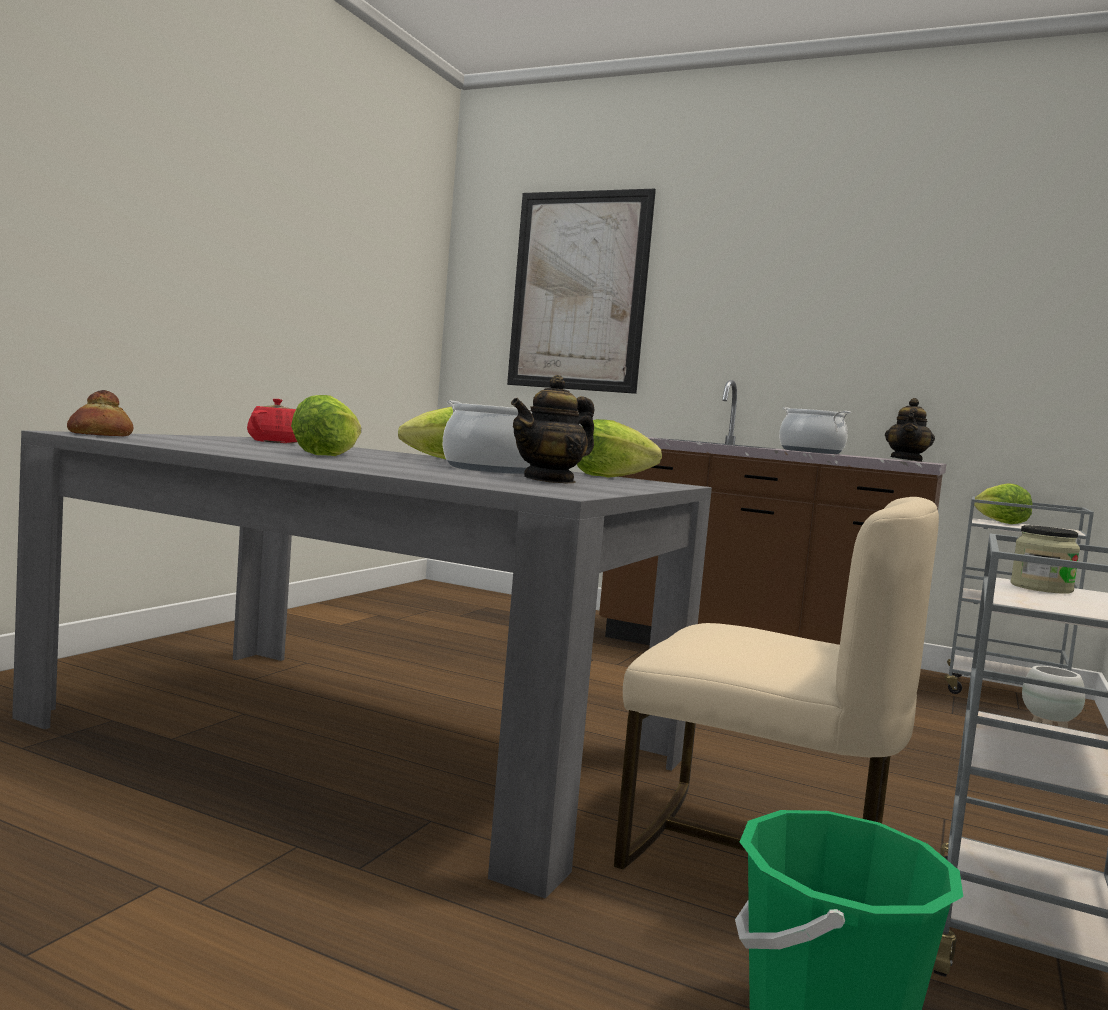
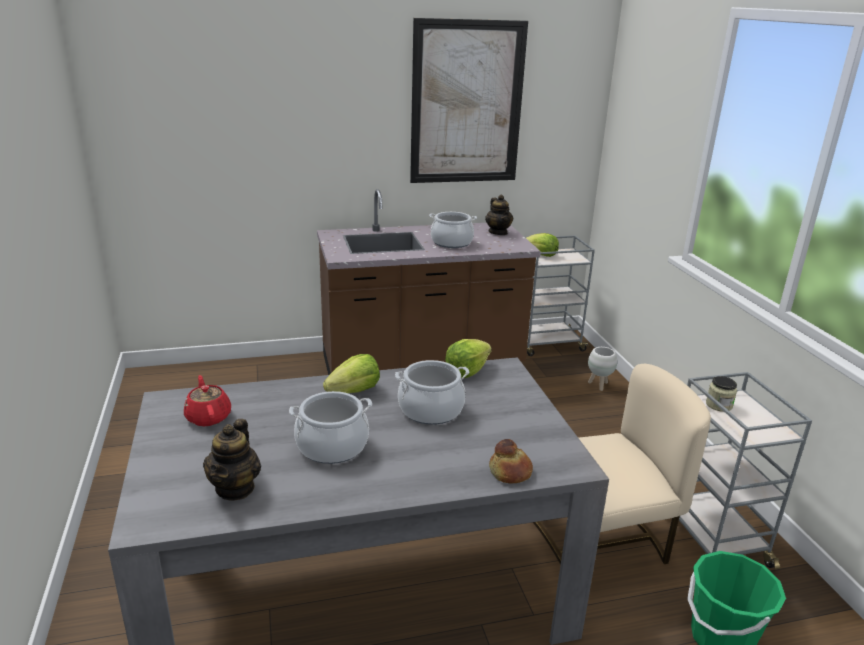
camera: 40 degrees left, 20 degrees up
bread [67,390,133,436] -> bread moved to [489,439,533,483]
lettuce [291,395,361,456] -> cooking pot [289,391,372,464]
picture [507,189,656,394] -> picture moved to [410,18,528,183]
teapot [511,375,595,483] -> teapot moved to [203,419,261,501]

